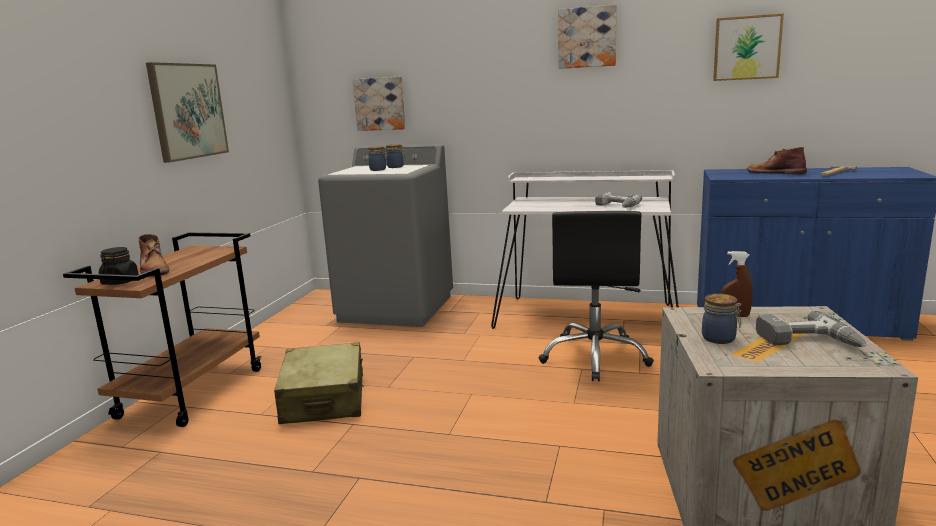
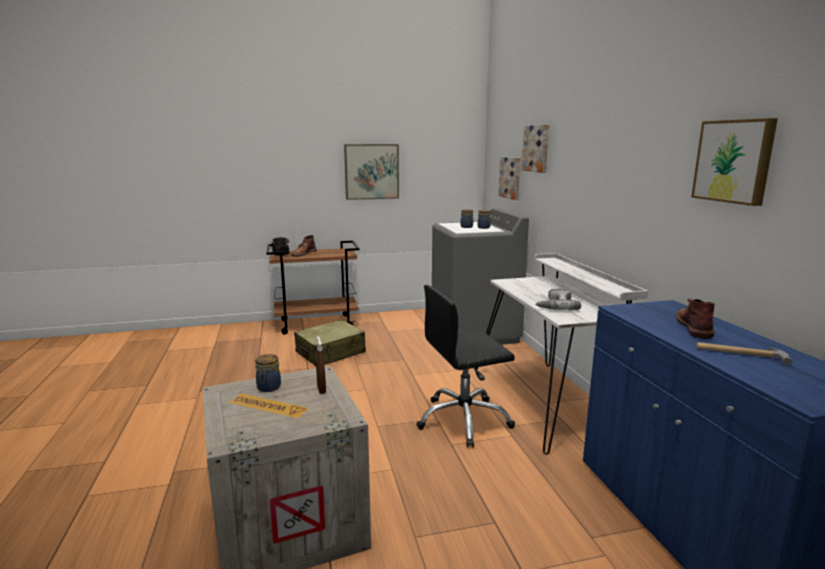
camera: 60 degrees right, 0 degrees up
picture [558,4,617,69] -> picture moved to [522,124,549,173]
power drill [756,311,866,347] -> none

